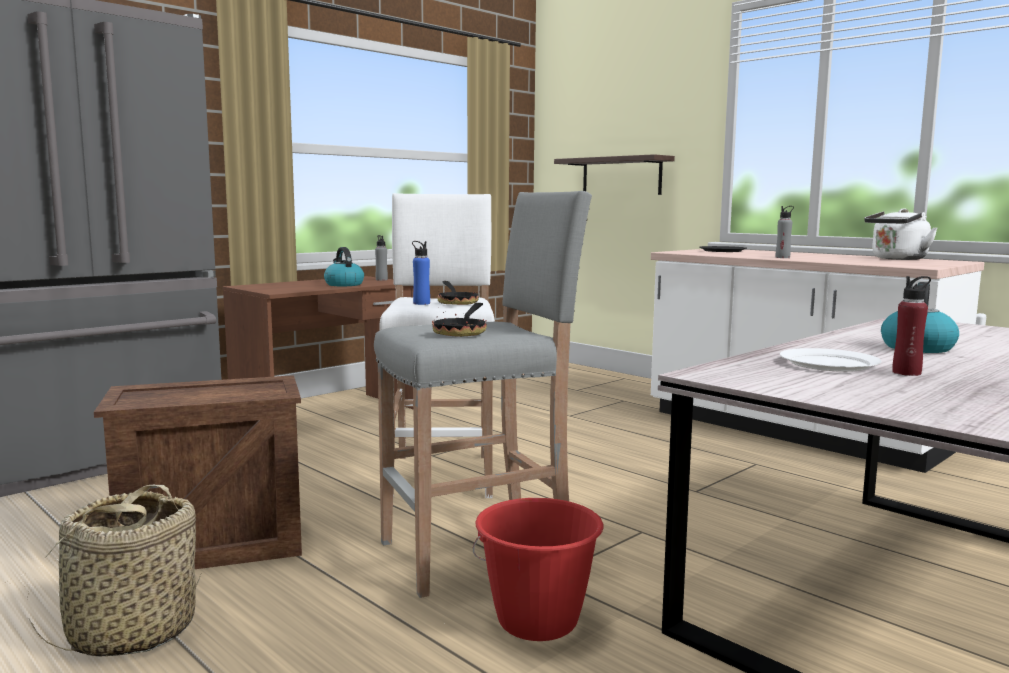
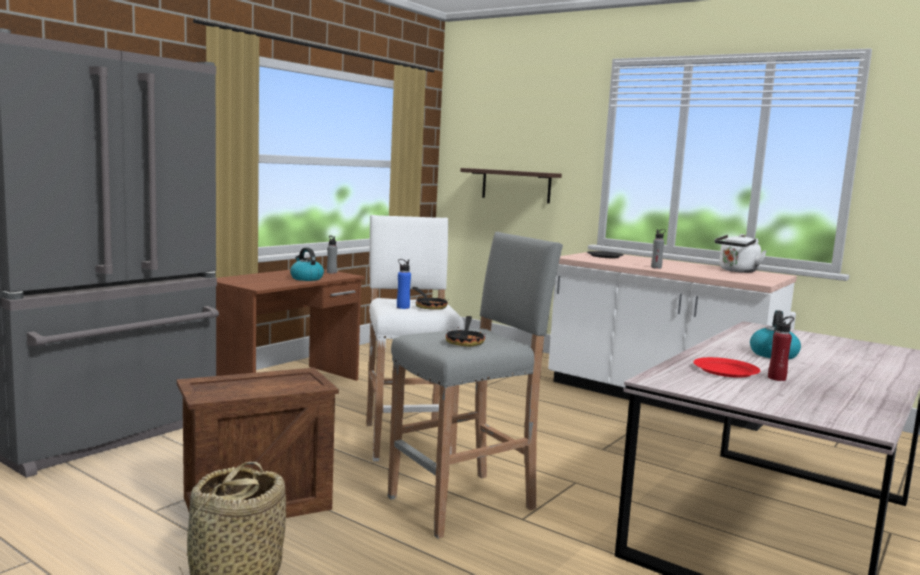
camera: 10 degrees left, 0 degrees up
red bucket [473,498,603,641] -> none
white plate [780,348,881,372] -> red plate [693,357,760,378]

